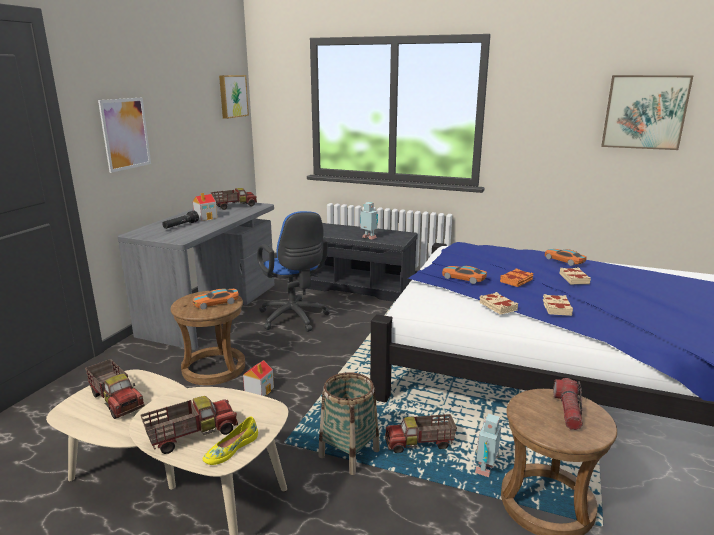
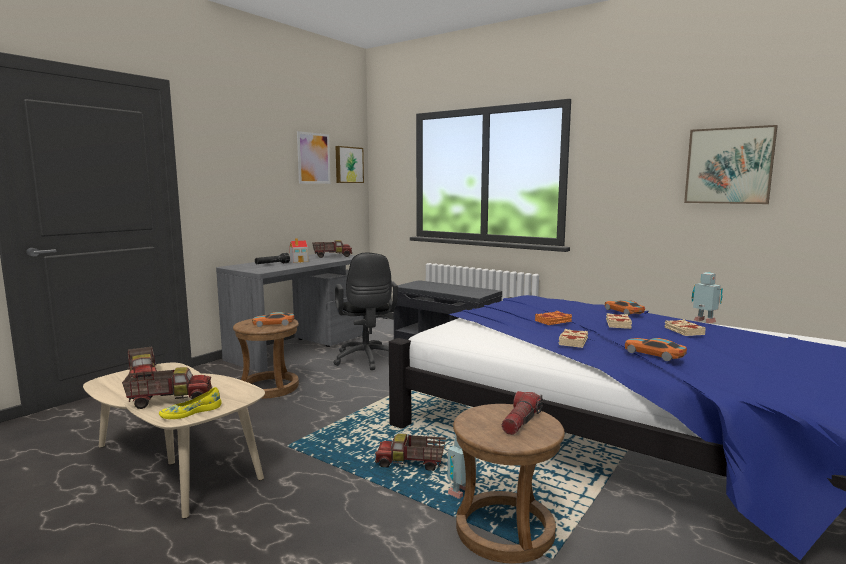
camera: 15 degrees right, 10 degrees down
picture [98,98,151,173] -> picture moved to [297,131,330,184]
toy house [243,360,274,396] -> none
blue office chair [257,211,330,332] -> black office chair [333,253,398,370]
basket [318,372,380,475] -> none
toy robot [360,202,378,239] -> toy robot moved to [692,272,723,323]
toy car [442,266,487,284] -> toy car moved to [625,338,687,361]
beige book [479,292,518,315] -> beige book moved to [665,319,706,336]

